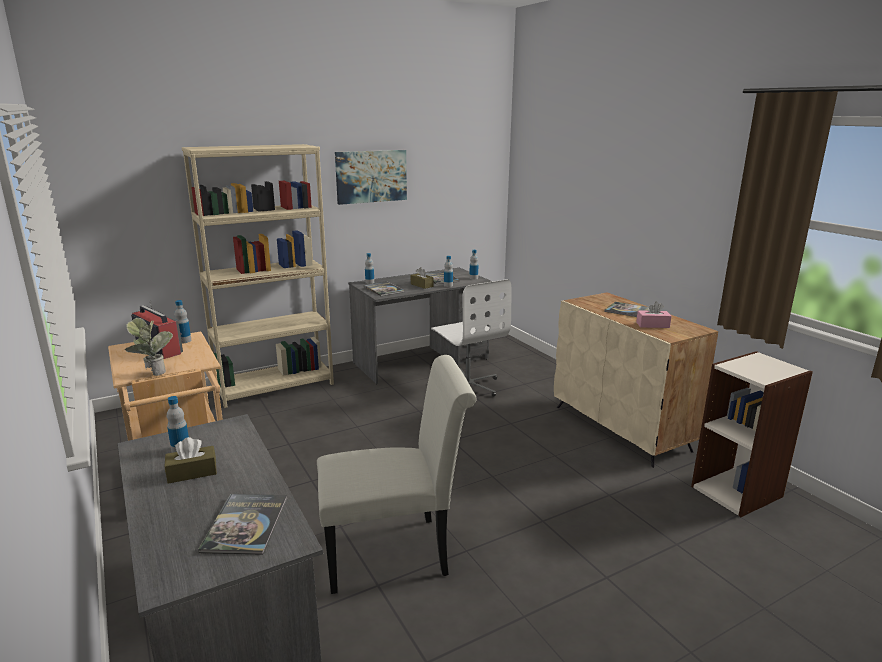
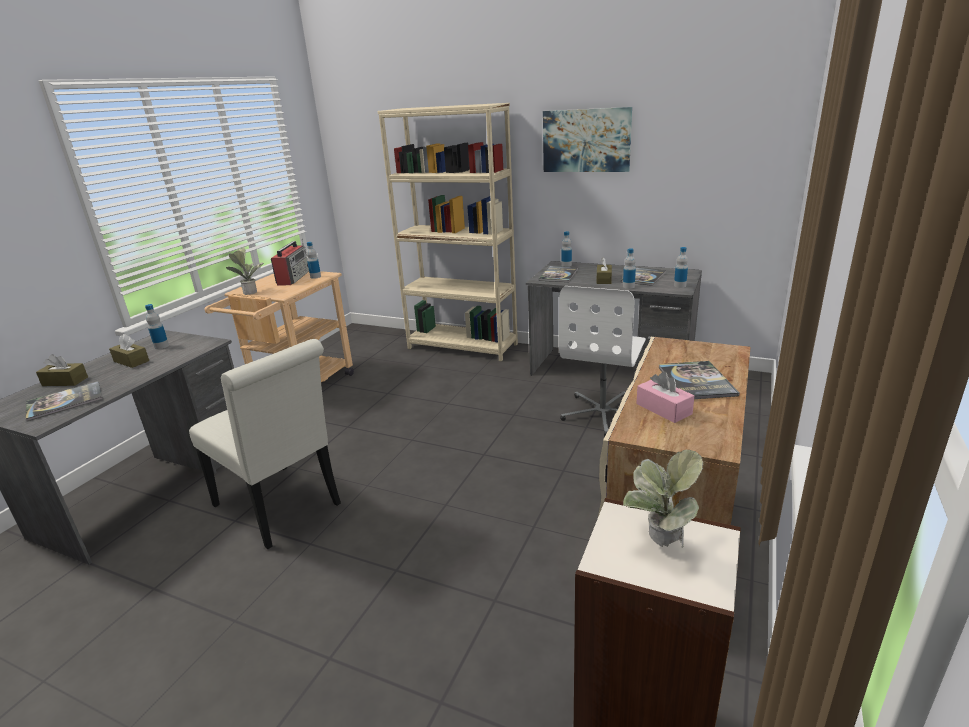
camera: 55 degrees right, 5 degrees up
none -> brown tissue box [36,354,88,386]
none -> potted plant [623,450,704,548]

